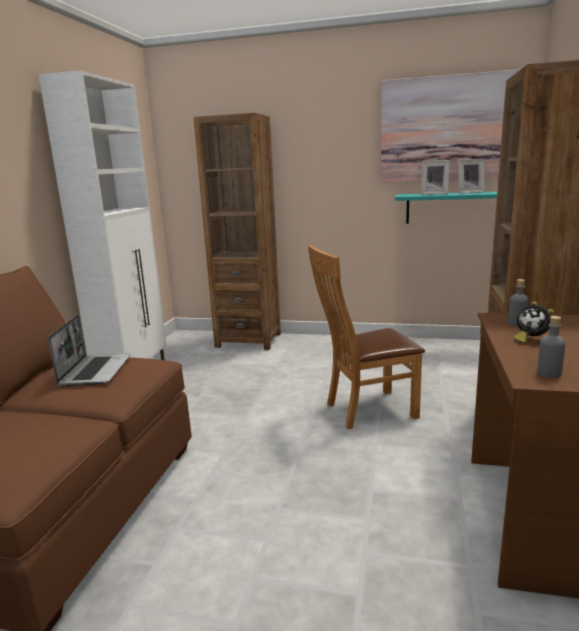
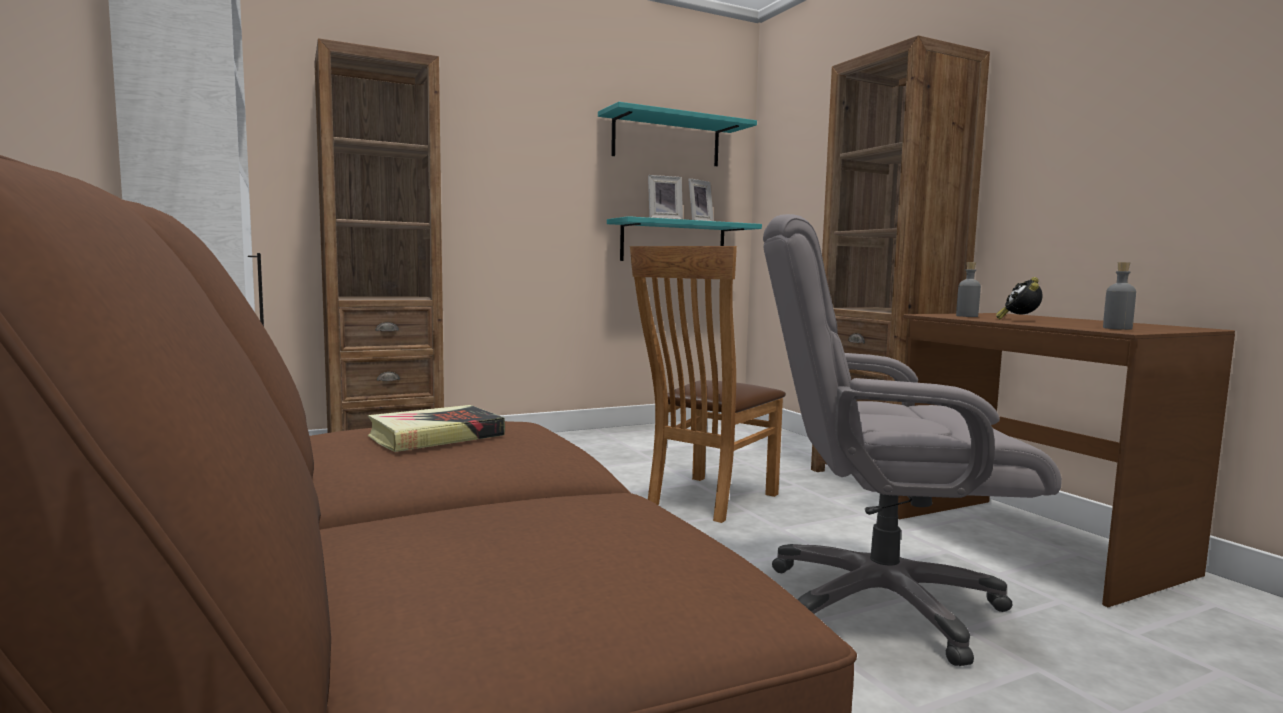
camera: 40 degrees left, 10 degrees down
laptop [48,315,131,386] -> book [368,405,505,452]
picture [381,69,521,183] -> turquoise shelf [598,102,757,166]
alarm clock [514,301,554,344] -> alarm clock turned 105 degrees clockwise [996,277,1043,319]
none -> grey office chair [763,214,1062,666]

